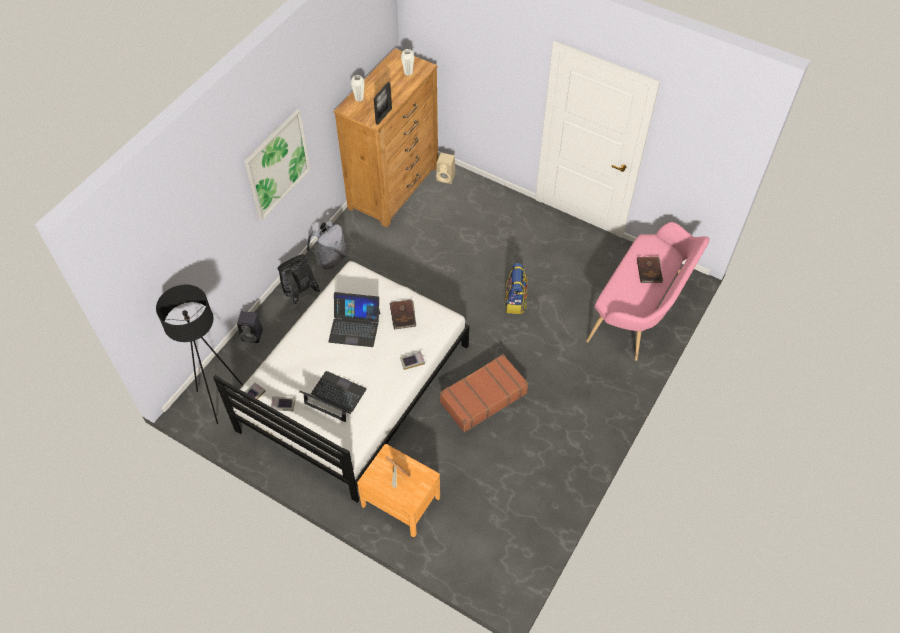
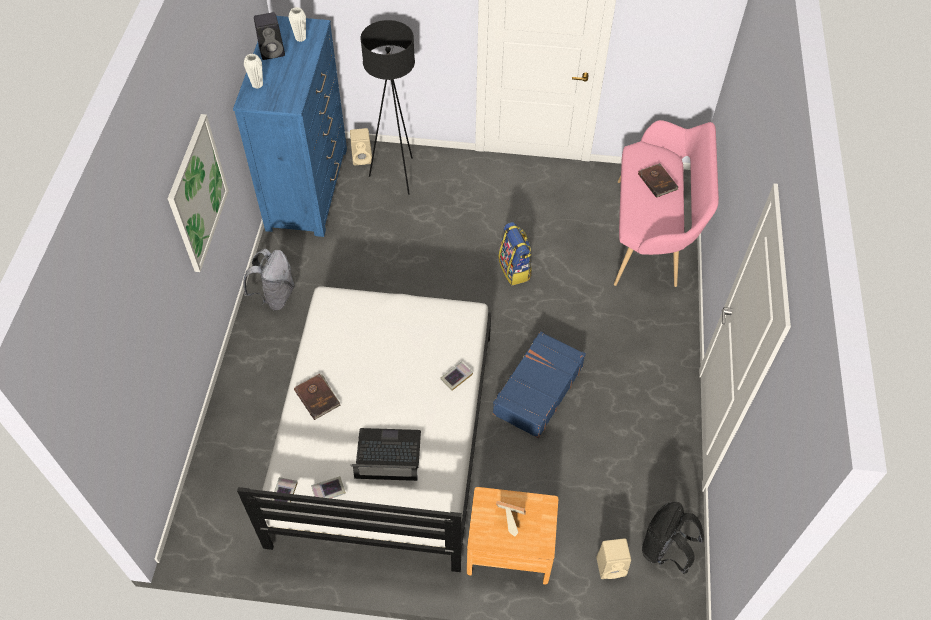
camera: 25 degrees left, 0 degrees up
black floor lamp [156,285,243,424] -> black floor lamp moved to [360,20,415,195]
black speaker [237,311,263,343] -> black speaker moved to [254,12,285,60]
black backpack [278,254,320,304] -> black backpack moved to [642,502,704,574]
laptop [328,292,380,347] -> none
brown dresser [334,48,438,227] -> blue dresser [233,16,347,237]
picture frame [374,82,392,125] -> none
brown book [390,299,416,330] -> brown book moved to [294,373,340,420]
brown suitcase [440,354,529,433] -> blue suitcase [493,331,586,438]
none -> beige speaker [596,538,631,579]

